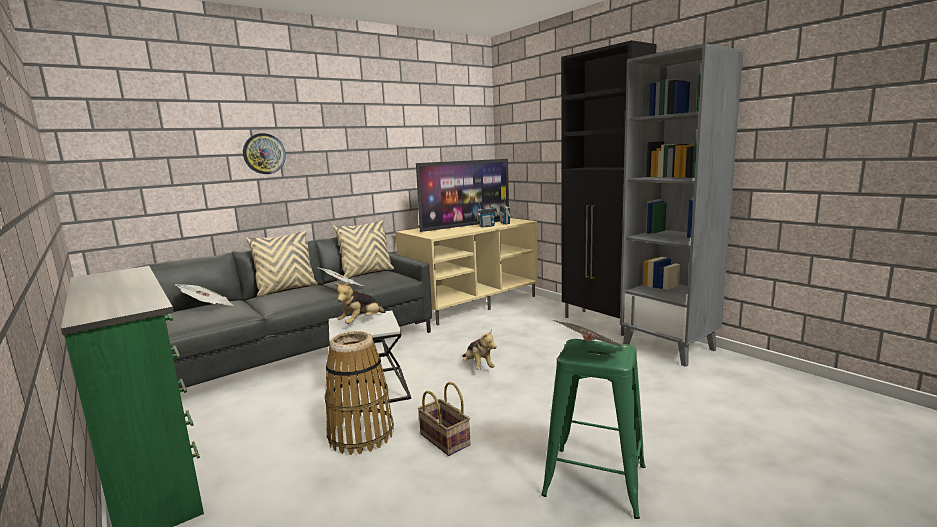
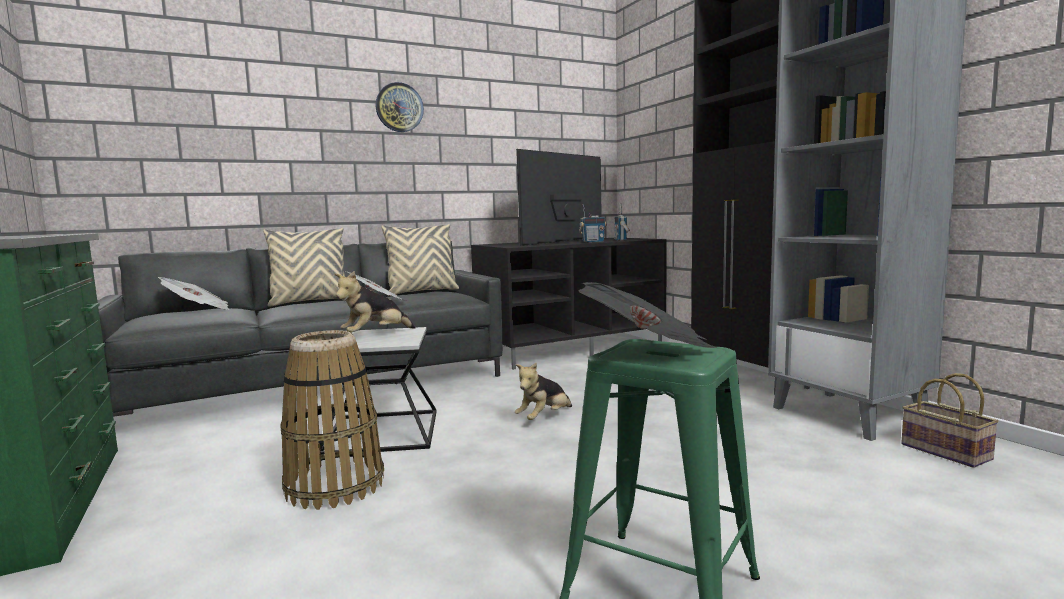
camera: 10 degrees right, 5 degrees down
wall clock [243,133,286,174] -> wall clock moved to [376,82,424,132]
beige tv stand [395,218,538,326] -> black tv stand [471,238,667,370]
television [416,159,509,232] -> television turned 150 degrees clockwise [516,149,602,246]
basket [418,382,470,456] -> basket moved to [901,373,999,468]
plush toy [463,329,497,370] -> plush toy turned 60 degrees clockwise [515,363,572,420]

